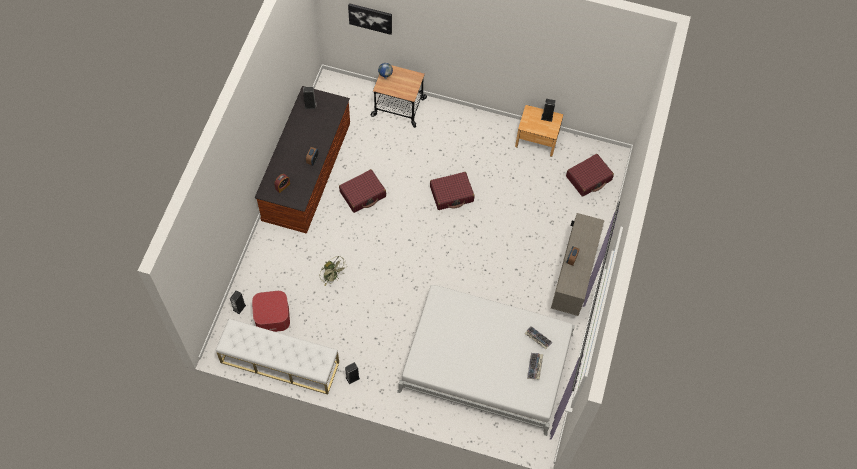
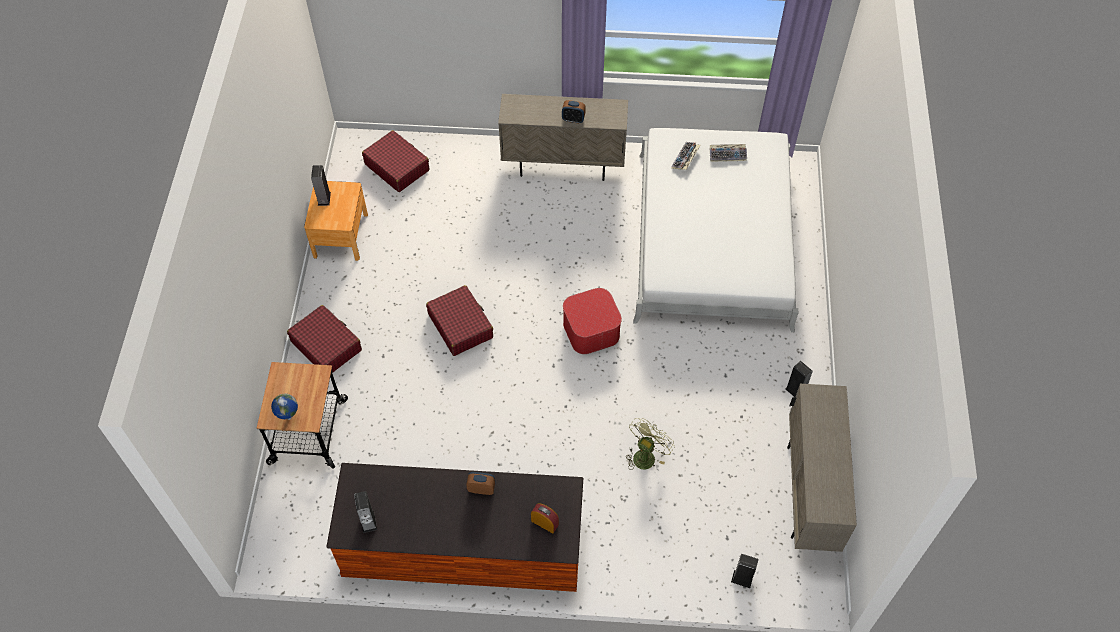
camera: 100 degrees left, 5 degrees down
white bench [216,319,339,395] -> beige cabinet [787,384,857,552]
ottoman [252,291,290,332] -> ottoman moved to [563,288,622,354]
red suitcase [339,169,386,213] -> red suitcase moved to [287,305,362,373]
picture [348,3,392,35] -> none

